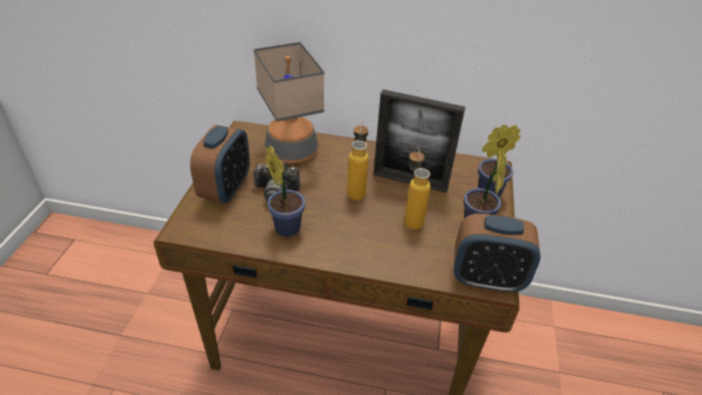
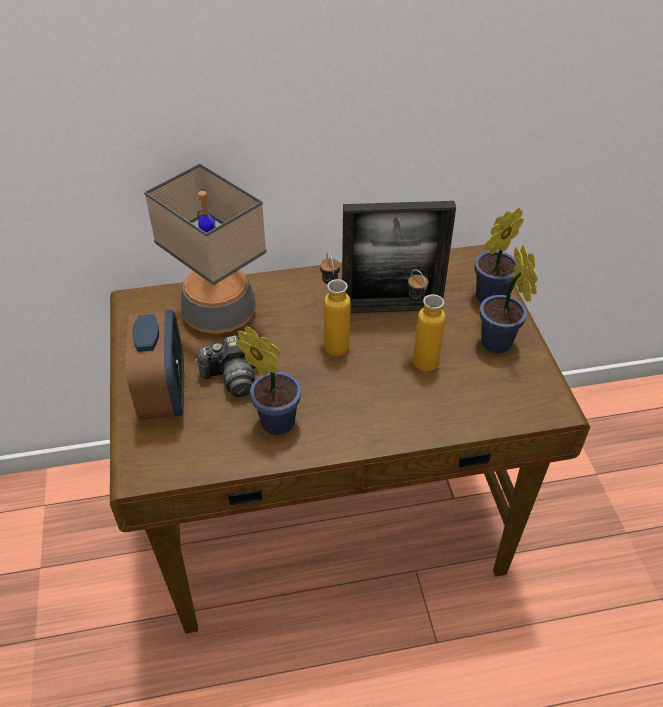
camera: 20 degrees left, 5 degrees up
alarm clock [454,214,541,293] -> none

